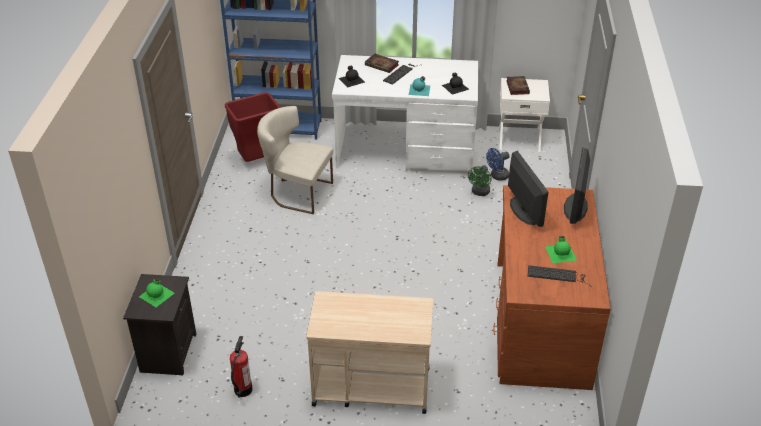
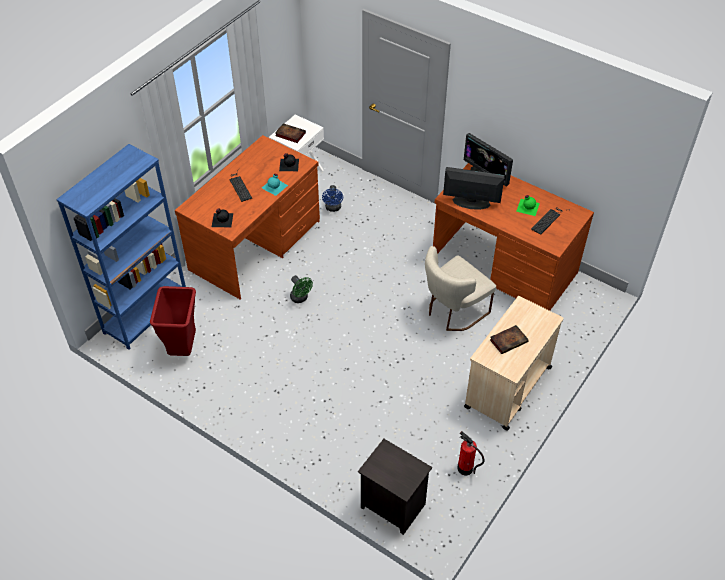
camera: 60 degrees left, 10 degrees up
green bottle [139,278,174,307] -> none
beige chair [257,106,333,214] -> beige chair moved to [425,246,496,331]
white desk [332,55,478,174] -> brown desk [175,135,320,300]
book [365,54,399,73] -> book moved to [490,325,529,354]
green fan [468,165,492,196] -> green fan moved to [290,276,313,303]

